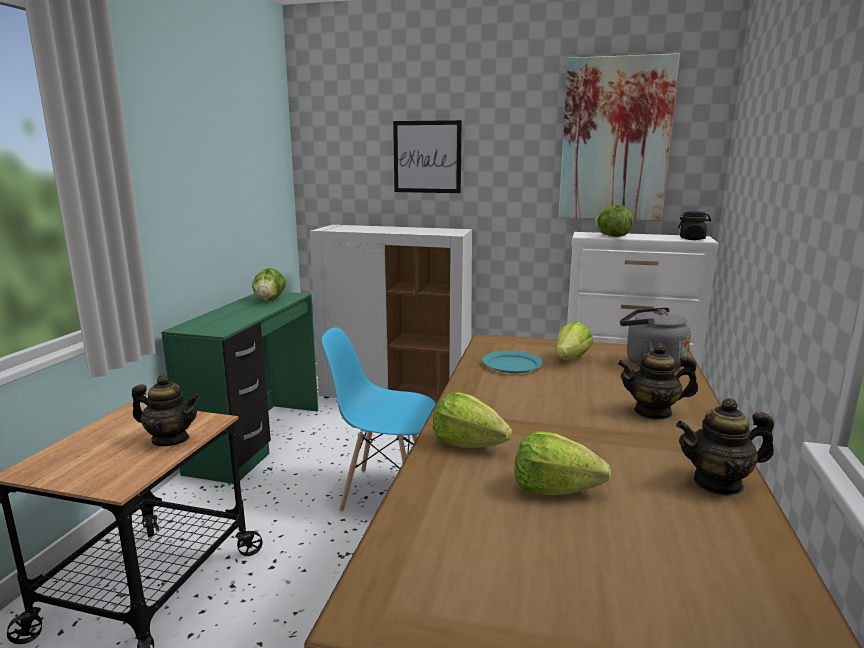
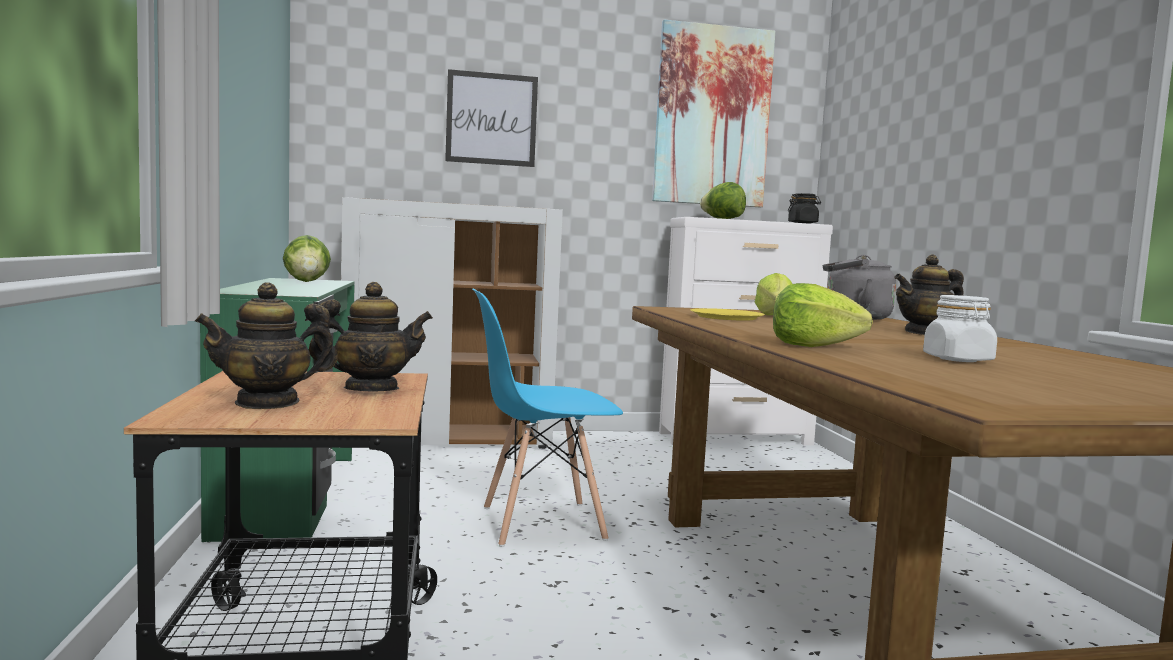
camera: 25 degrees left, 10 degrees down
turquoise plate [482,351,543,373] -> yellow plate [690,308,765,321]
lettuce [514,431,611,495] -> white jar [923,295,997,362]
teapot [676,398,774,496] -> teapot moved to [195,282,338,409]

